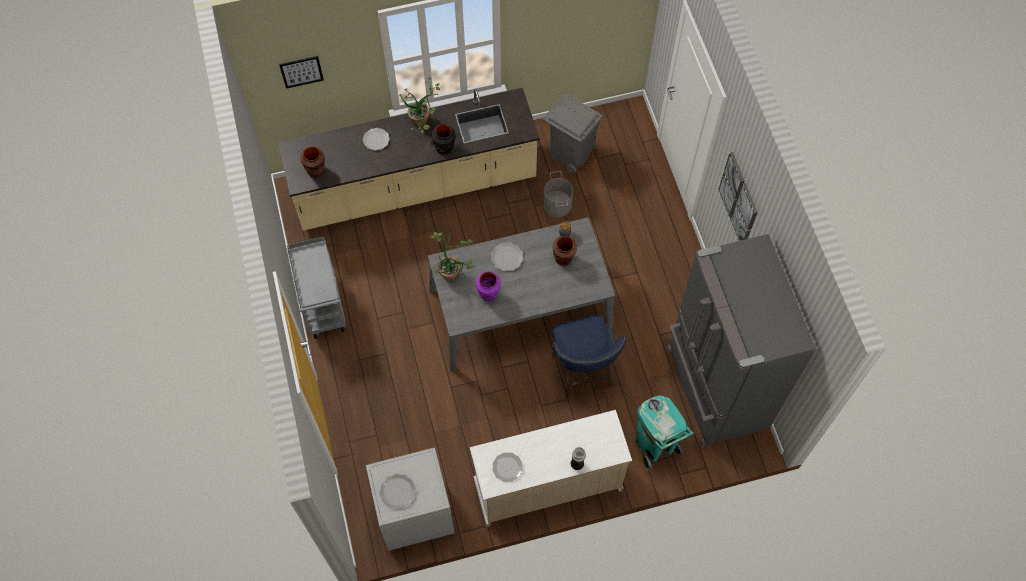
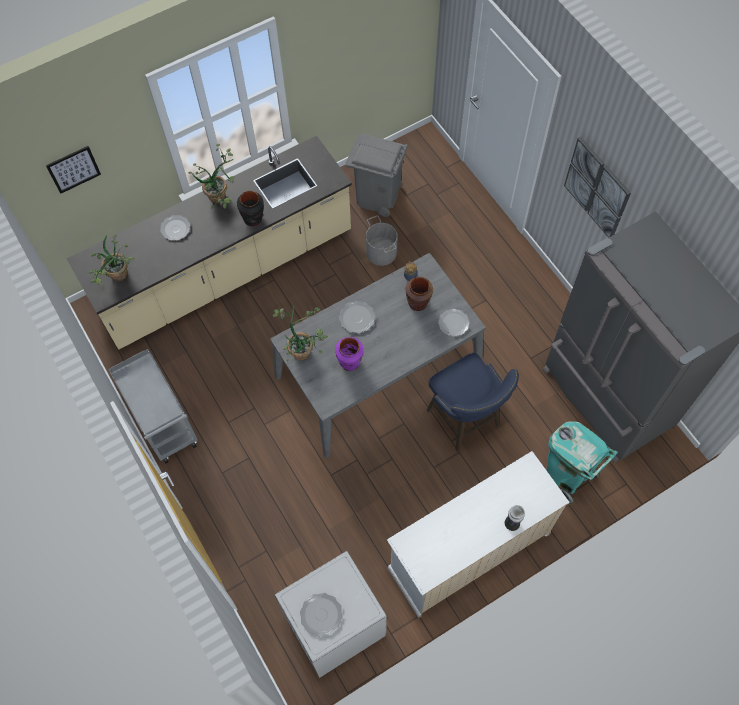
camera: 15 degrees left, 0 degrees up
brown vase [300,146,325,178] -> potted plant [90,234,135,285]
plate [492,453,523,482] -> plate moved to [438,309,470,337]

